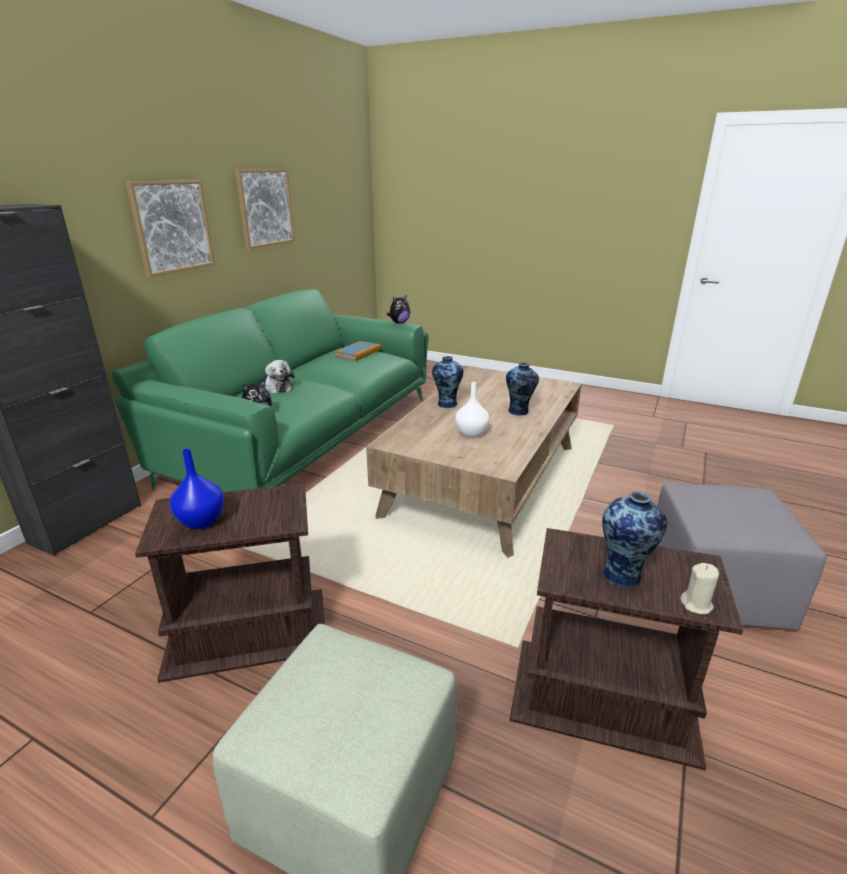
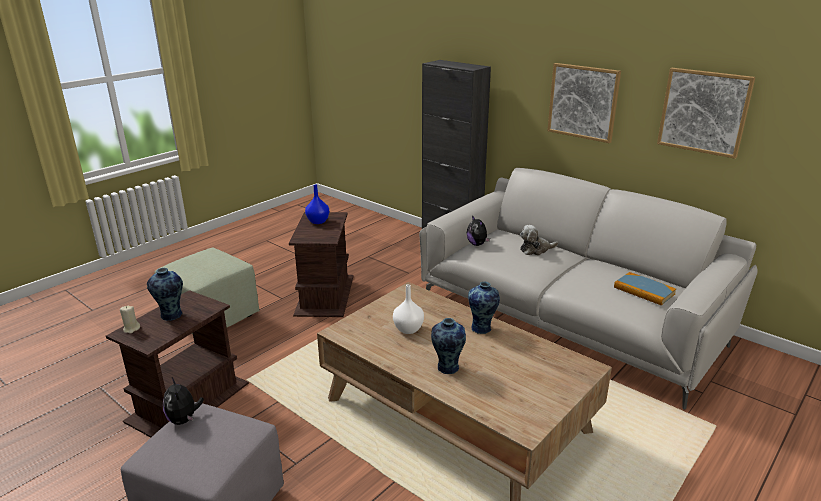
camera: 105 degrees right, 0 degrees up
green sofa [112,289,428,492] -> grey sofa [419,168,758,409]
plush toy [387,294,410,323] -> plush toy moved to [163,378,204,425]

